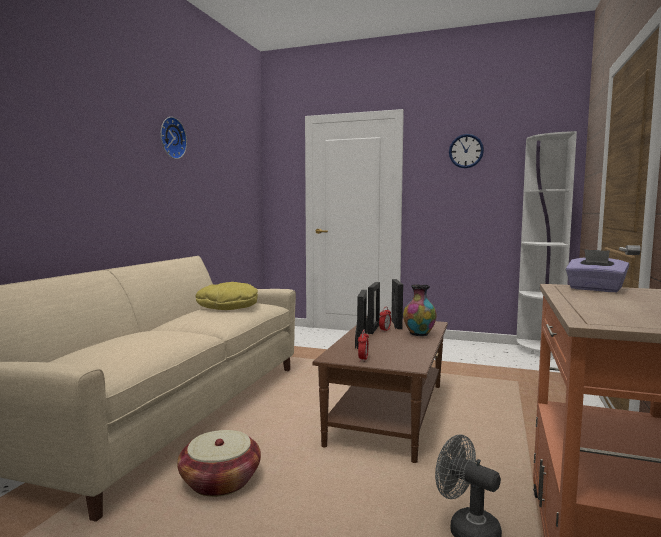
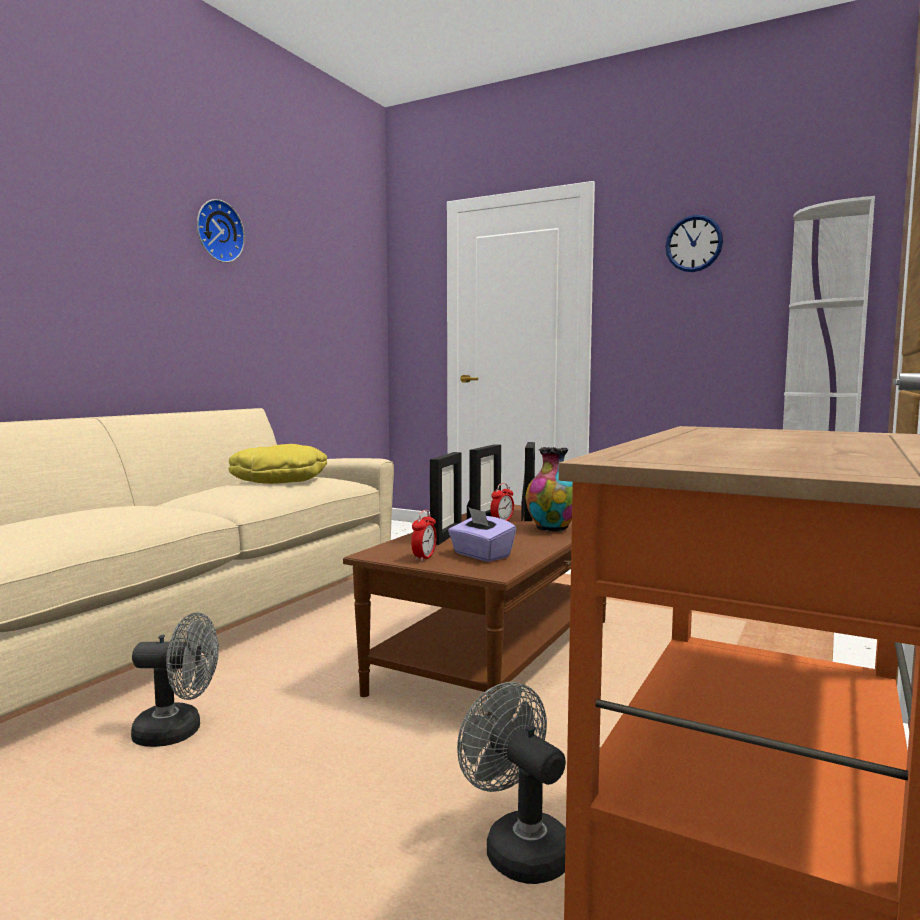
camera: 10 degrees right, 0 degrees up
basket [177,430,261,497] -> grey fan [131,613,219,747]
purple tissue box [566,249,629,292] -> purple tissue box moved to [448,507,516,562]

